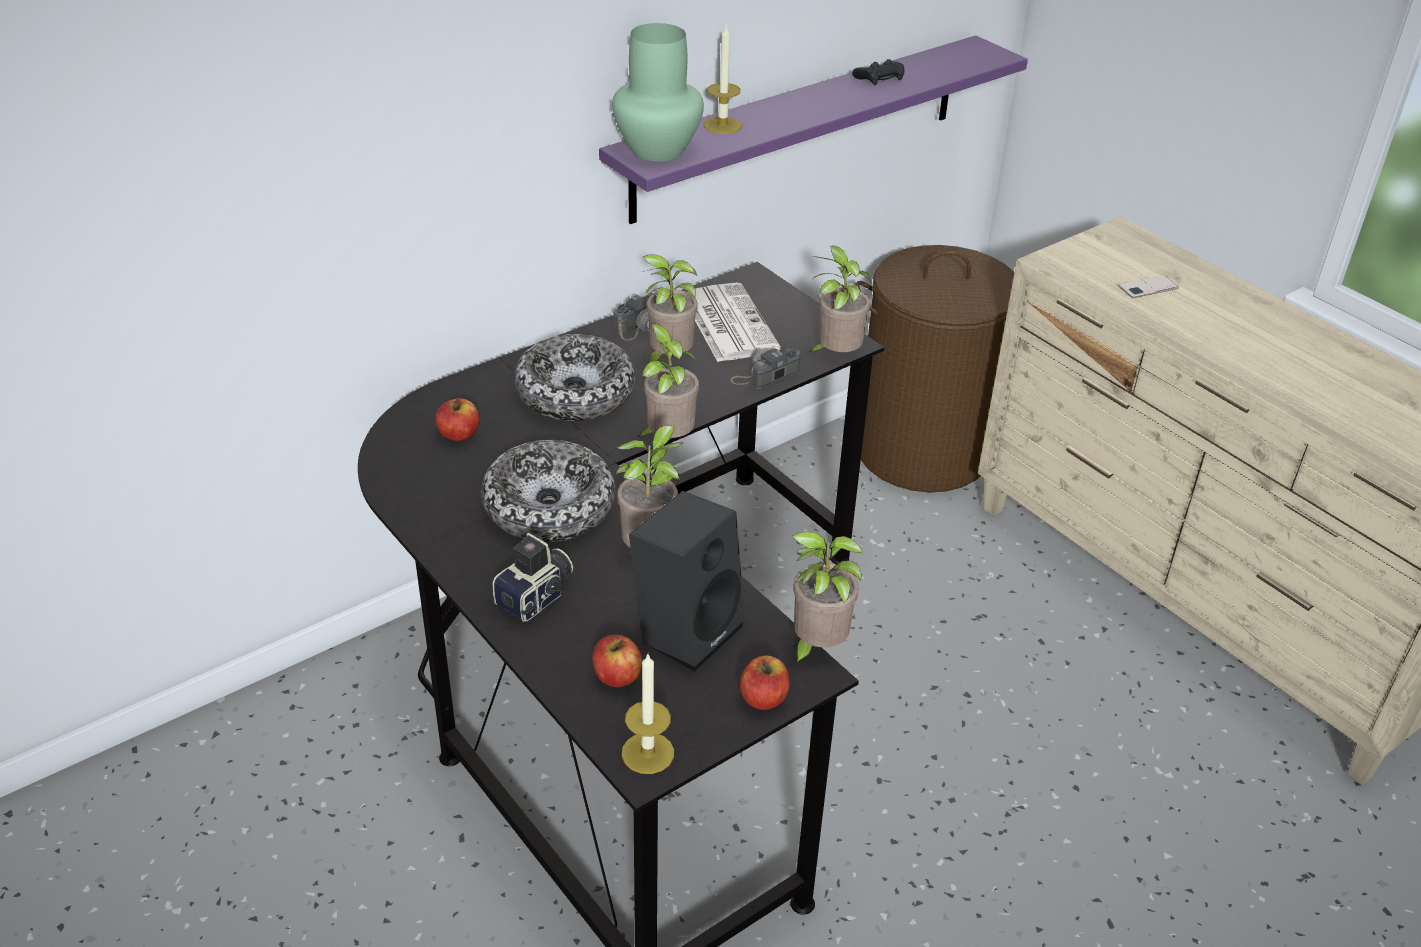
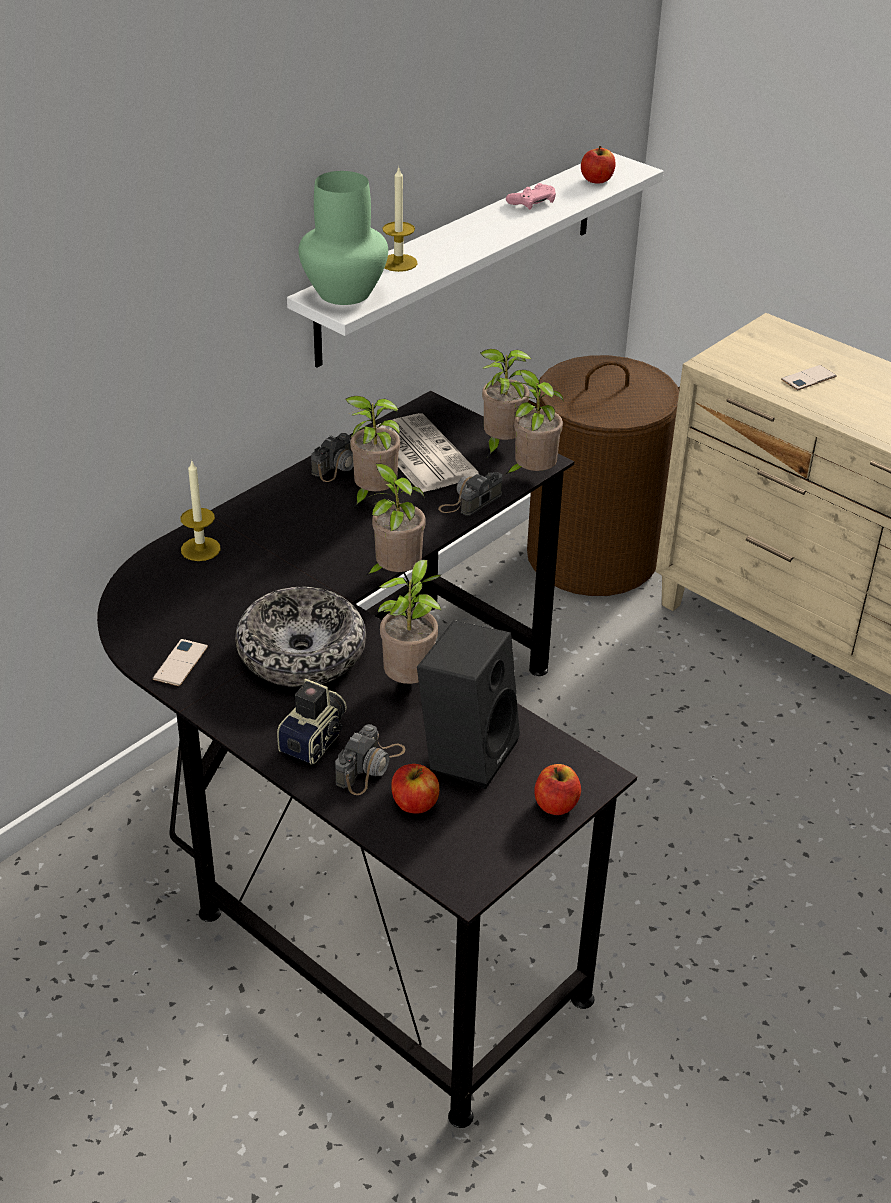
camera: 10 degrees left, 0 degrees up
apple [435,398,479,441] -> apple moved to [581,146,616,184]
bowl [514,334,635,421] -> none
purple shelf [599,35,1028,224] -> white shelf [287,152,664,368]
candle [622,654,674,774] -> candle moved to [181,461,221,561]
potted plant [792,531,863,666] -> potted plant moved to [480,349,532,457]
black game controller [852,59,904,86] -> pink game controller [506,183,556,210]
none -> phone [152,639,208,686]
none -> camera [335,724,406,795]

